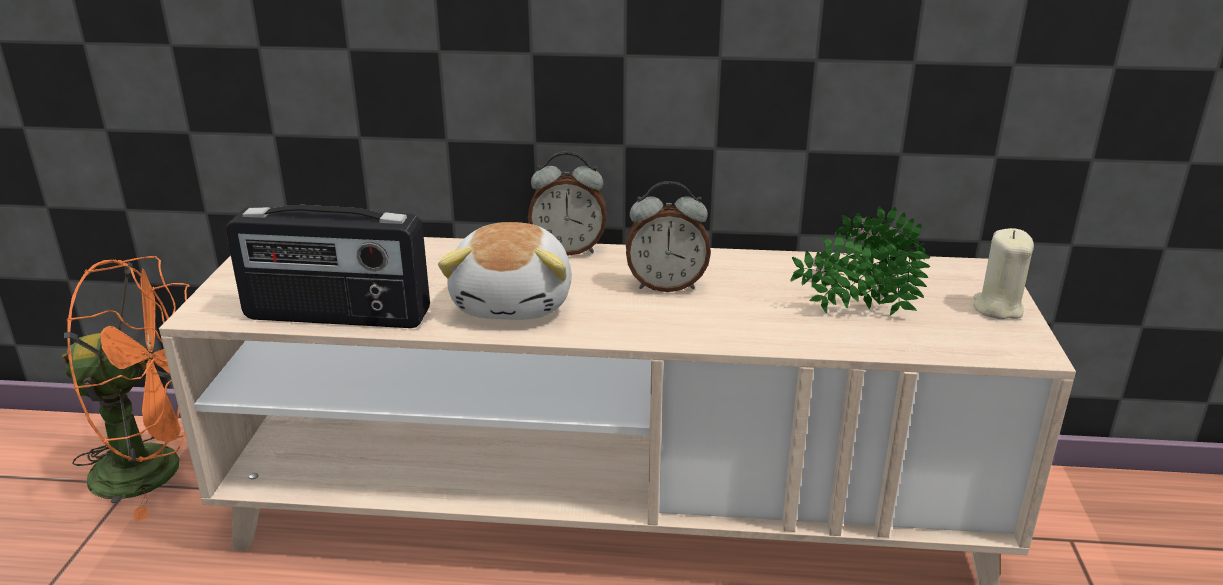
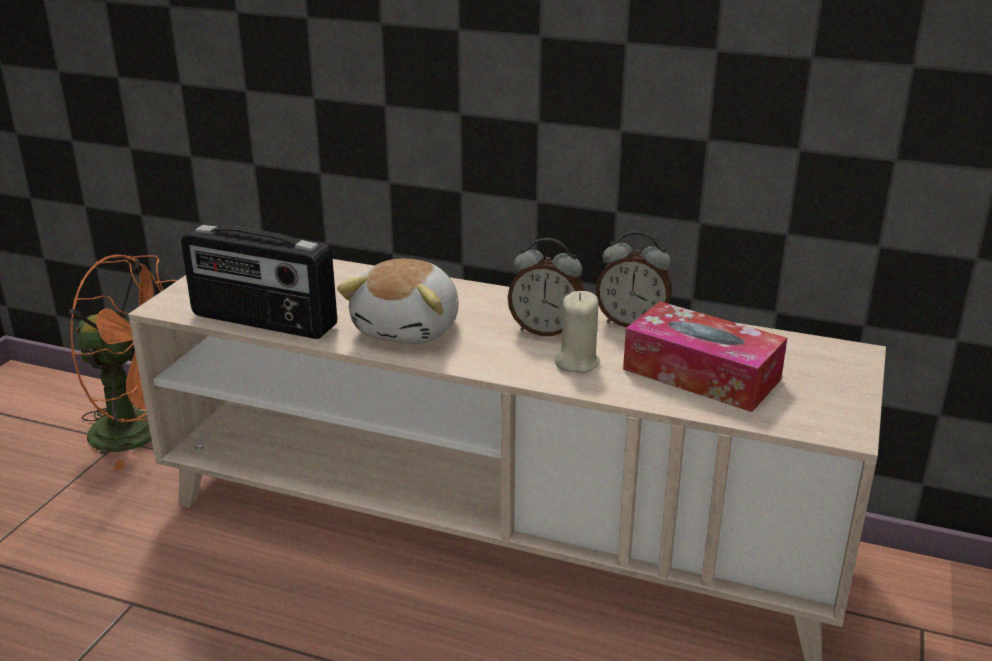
camera: 15 degrees right, 0 degrees up
alarm clock [528,151,607,256] -> alarm clock moved to [596,231,672,327]
potted plant [790,206,930,315] -> tissue box [623,301,787,412]
beige candle [973,228,1034,319] -> beige candle moved to [555,291,600,373]

